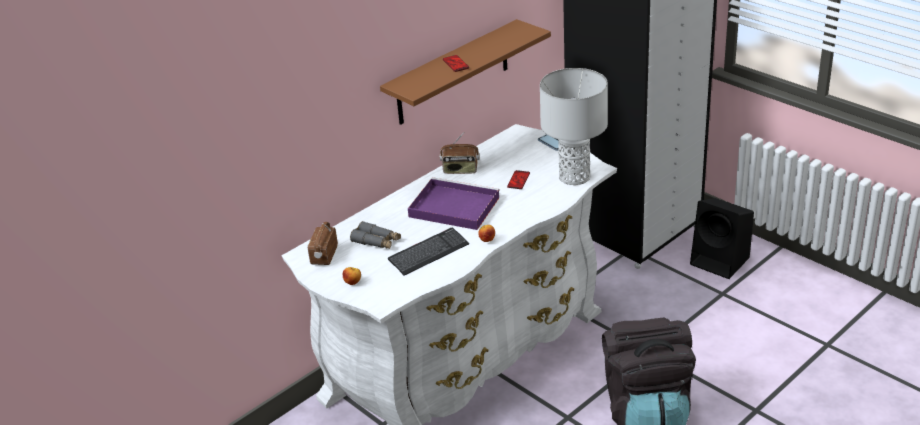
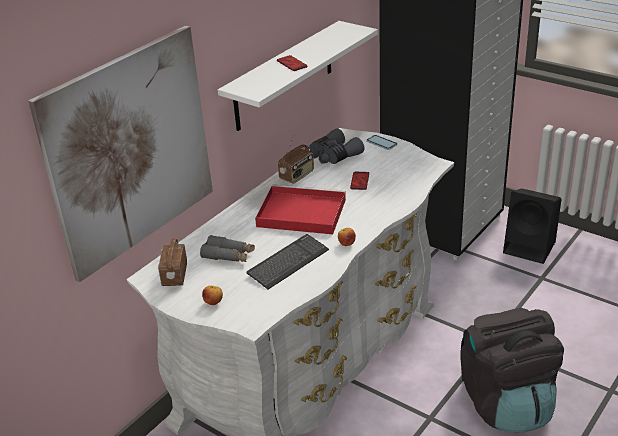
camera: 10 degrees left, 0 degrees up
brown shelf [380,19,551,125] -> white shelf [218,21,378,131]
purple tray [408,177,500,230] -> red tray [255,184,346,234]
radio [440,132,480,174] -> radio turned 45 degrees counterclockwise [278,136,314,184]
white table lamp [540,68,608,185] -> none
none -> picture [28,26,213,282]
none -> grey binoculars [309,128,364,164]

